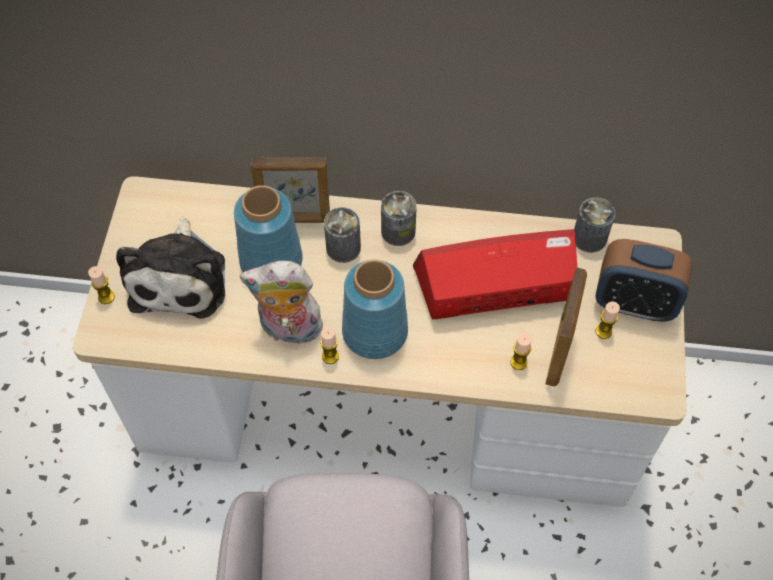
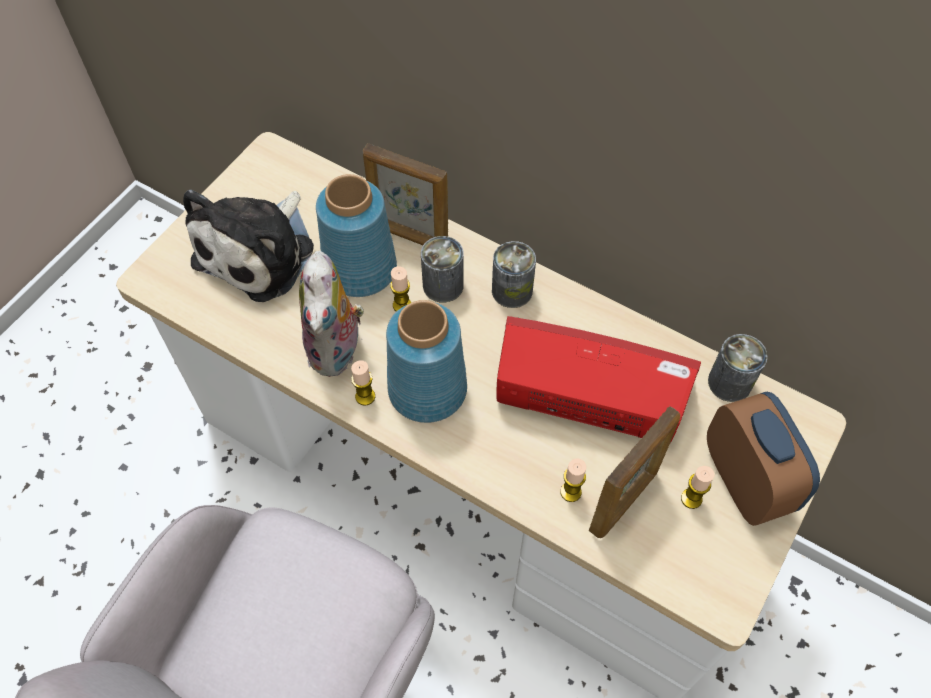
camera: 25 degrees right, 0 degrees up
candle [88,266,115,304] -> candle moved to [390,266,411,312]
plush toy [240,260,328,345] -> plush toy turned 120 degrees counterclockwise [299,251,364,377]
alarm clock [595,239,693,322] -> alarm clock turned 150 degrees counterclockwise [707,392,820,526]

